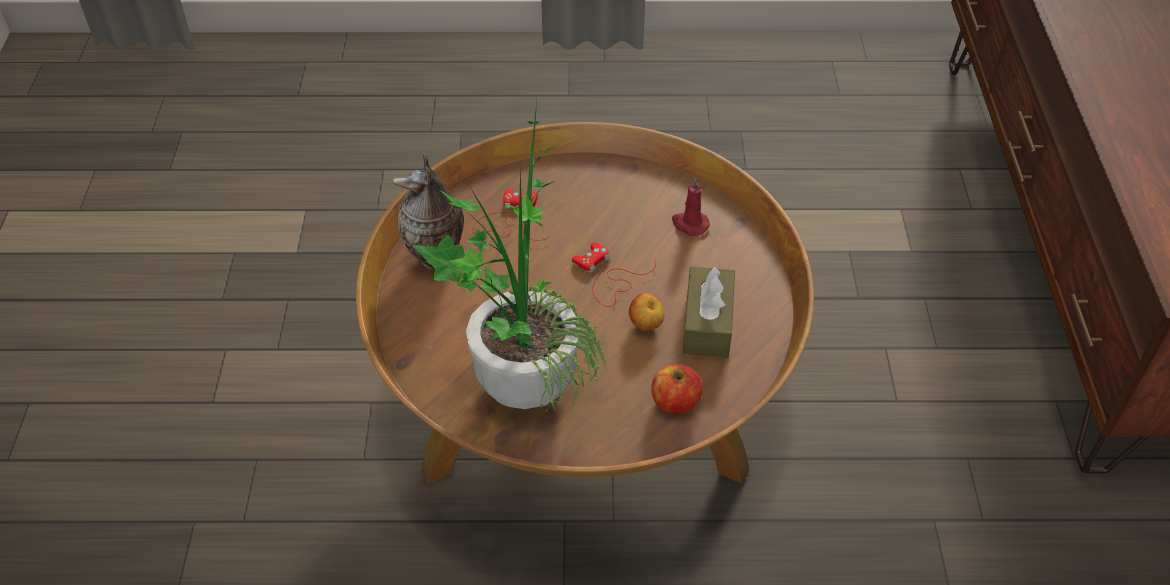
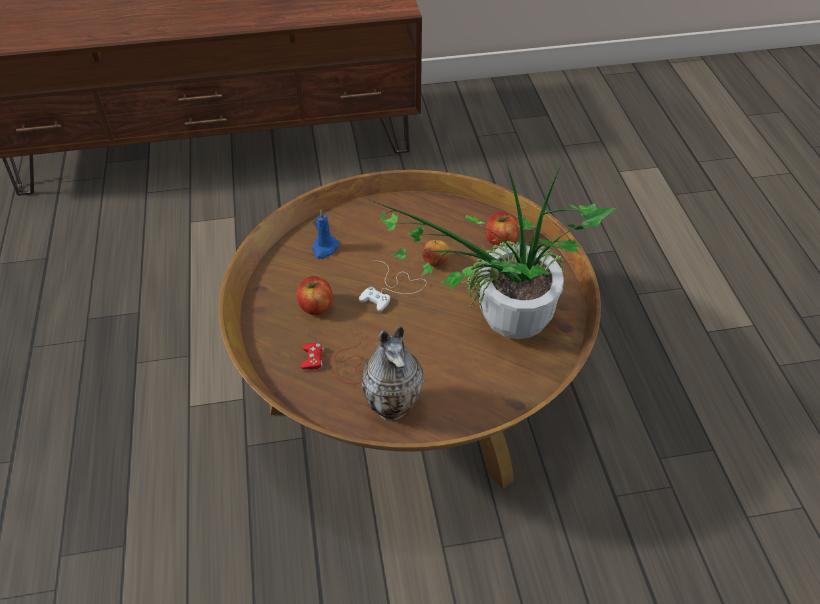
camera: 100 degrees left, 0 degrees up
red game controller [572,242,656,307] -> white game controller [359,261,426,312]
red candle [672,178,710,236] -> blue candle [312,209,340,259]
brown tissue box [682,266,735,358] -> none
none -> apple [296,276,332,315]

